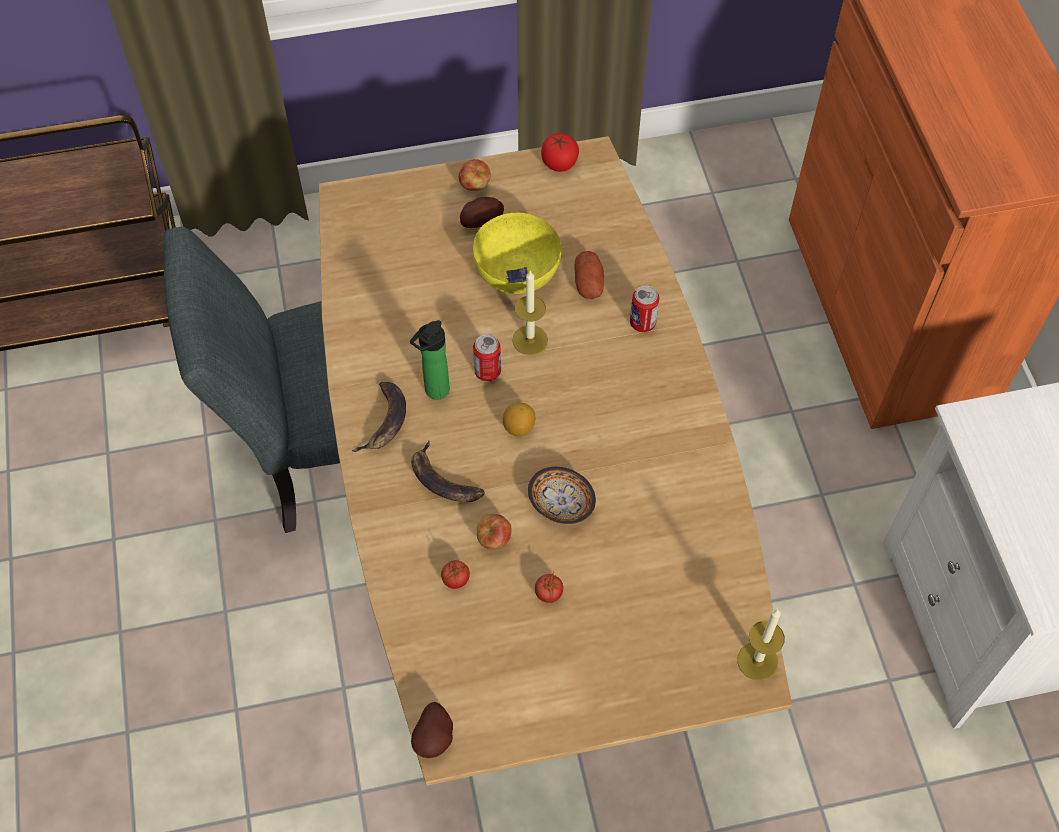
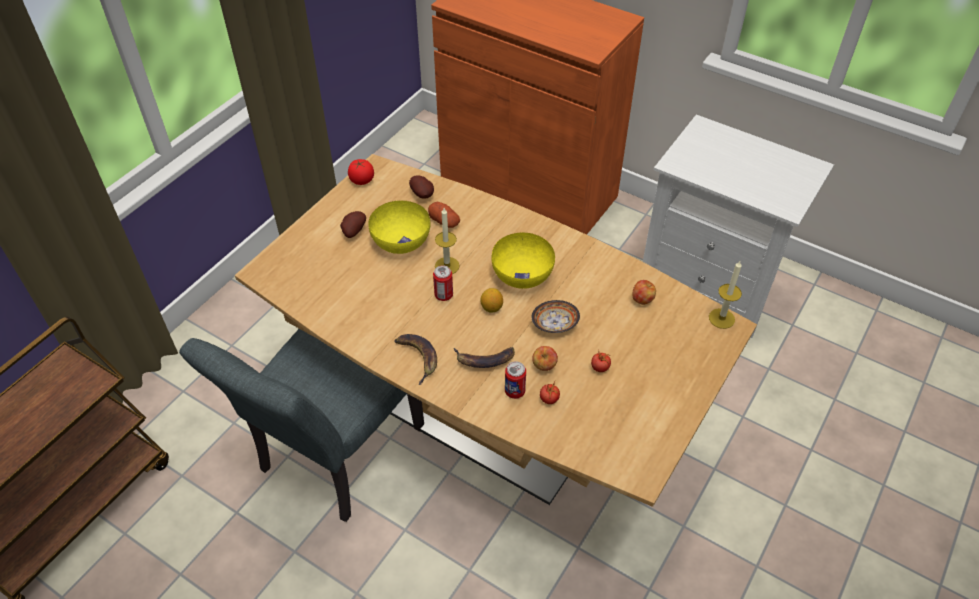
camera: 45 degrees left, 10 degrees down
bottle [410,320,450,400] -> none
potato [411,702,453,758] -> potato moved to [409,175,434,199]
apple [459,159,491,191] -> apple moved to [632,280,656,305]
can [630,285,659,332] -> can moved to [505,361,526,399]
none -> yellow bowl [491,233,555,289]

